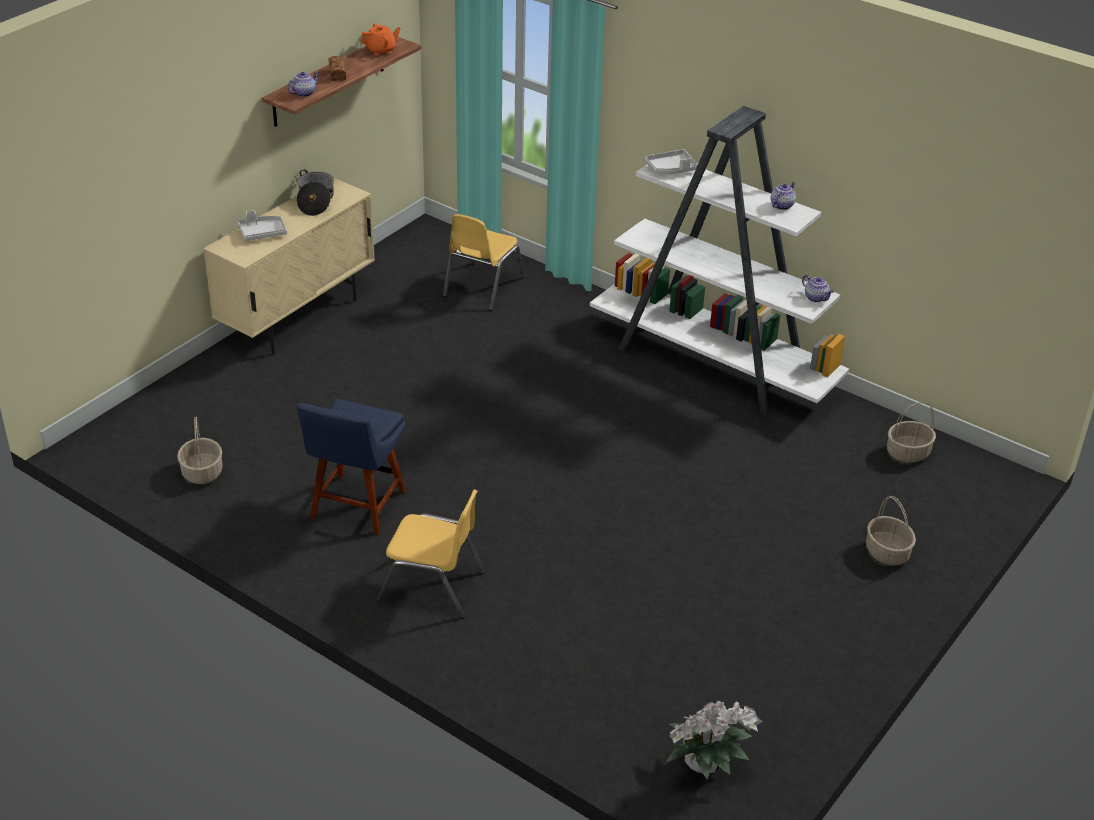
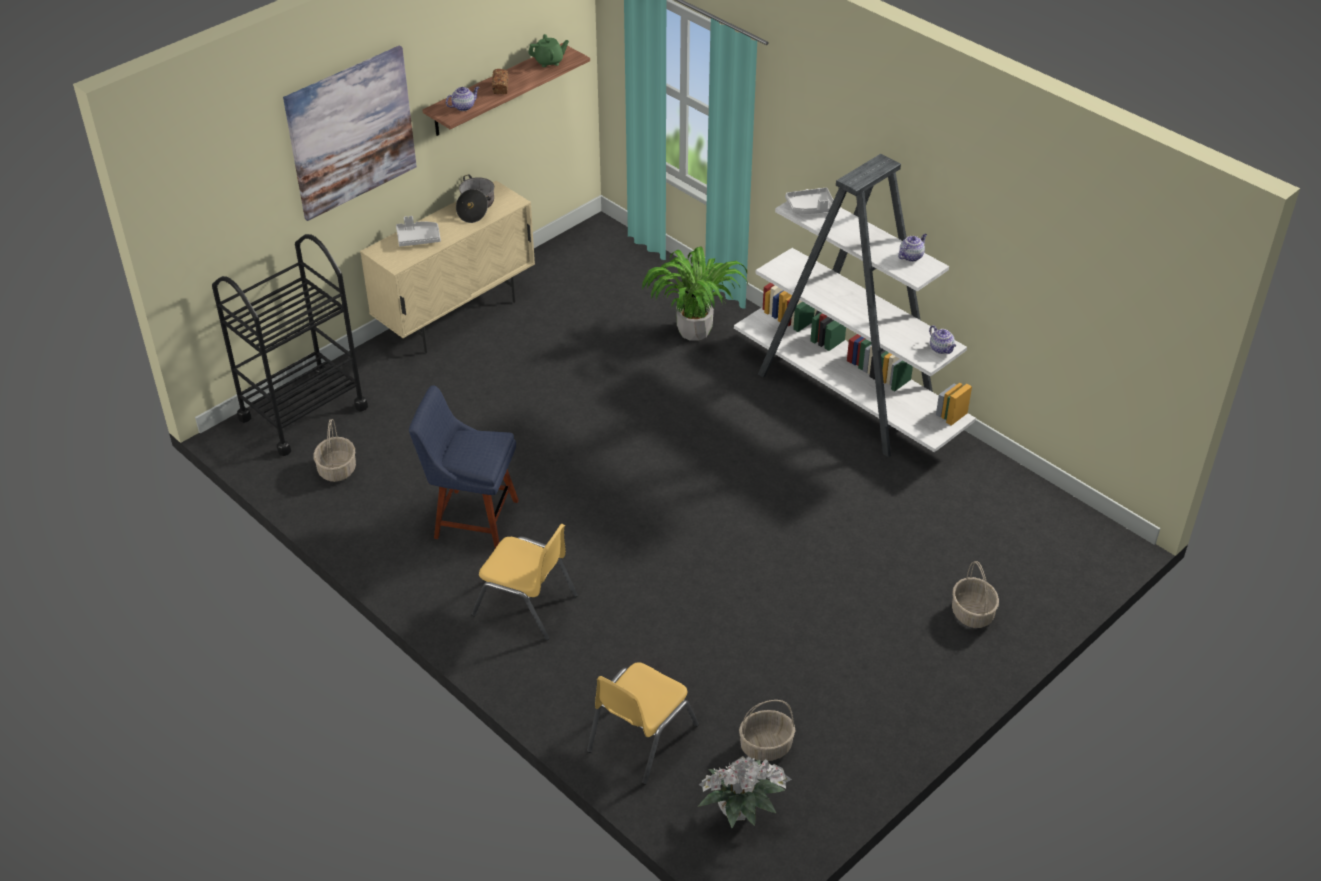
camera: 10 degrees right, 5 degrees up
blue chair [297,399,406,535] -> blue chair turned 75 degrees clockwise [409,385,519,548]
orange teapot [361,23,401,55] -> green teapot [528,34,569,67]
yellow chair [443,214,525,310] -> yellow chair moved to [587,662,699,785]
basket [887,402,936,463] -> basket moved to [739,700,795,761]
none -> black cart [212,234,368,456]
none -> picture [283,45,417,221]
none -> potted plant [642,246,748,341]

